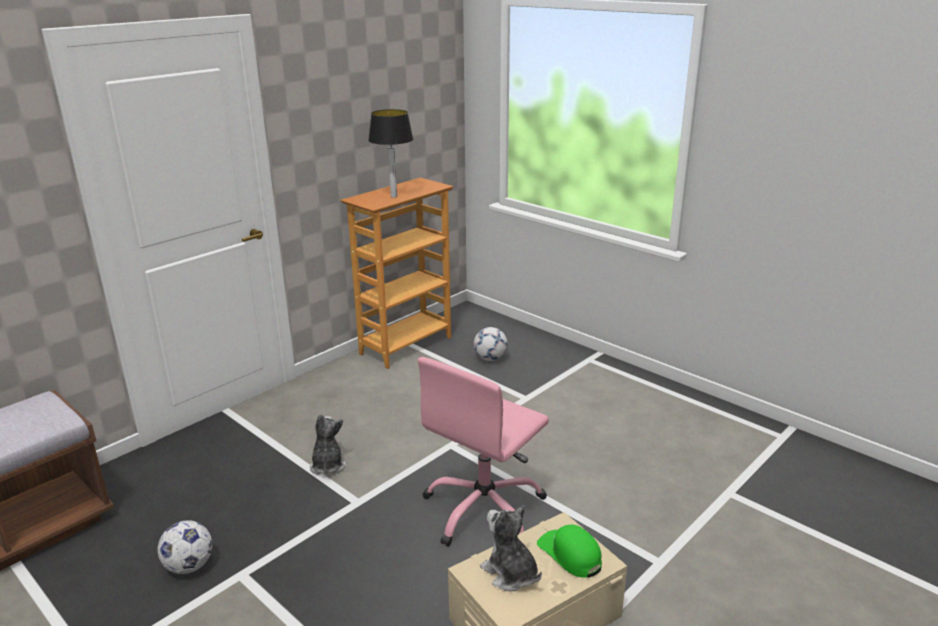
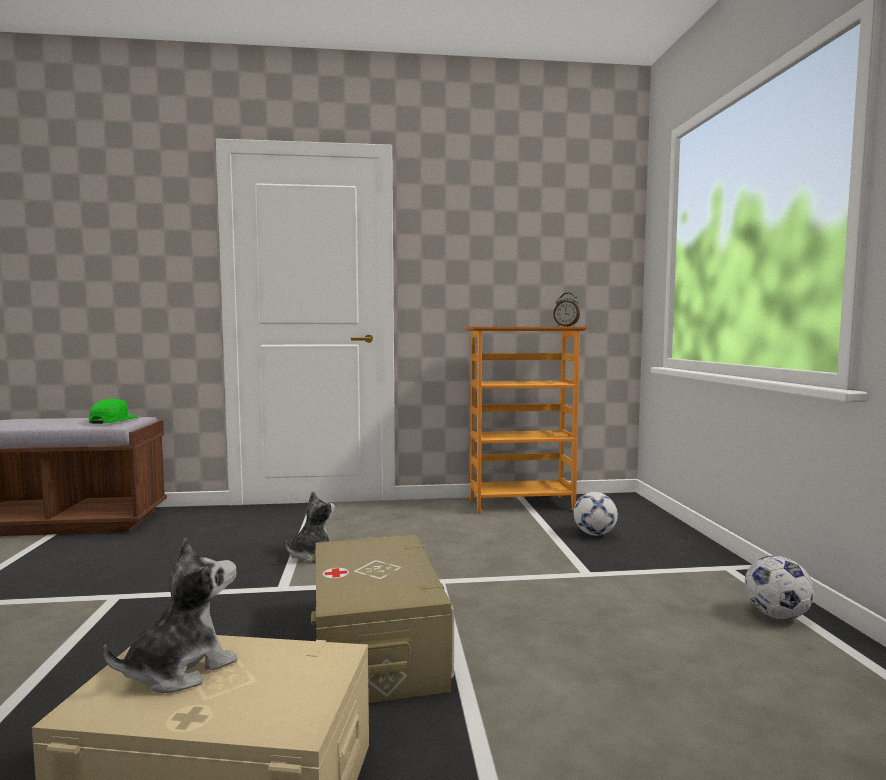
camera: 40 degrees right, 20 degrees down
football [157,521,212,574] -> football moved to [745,556,815,620]
table lamp [368,109,413,198] -> none
pink office chair [418,357,549,547] -> beige storage box [311,535,454,703]
plush toy [480,505,542,592] -> plush toy turned 45 degrees clockwise [103,537,238,693]
green cap [537,525,602,578] -> green cap moved to [89,399,139,424]
none -> alarm clock [553,293,580,327]

